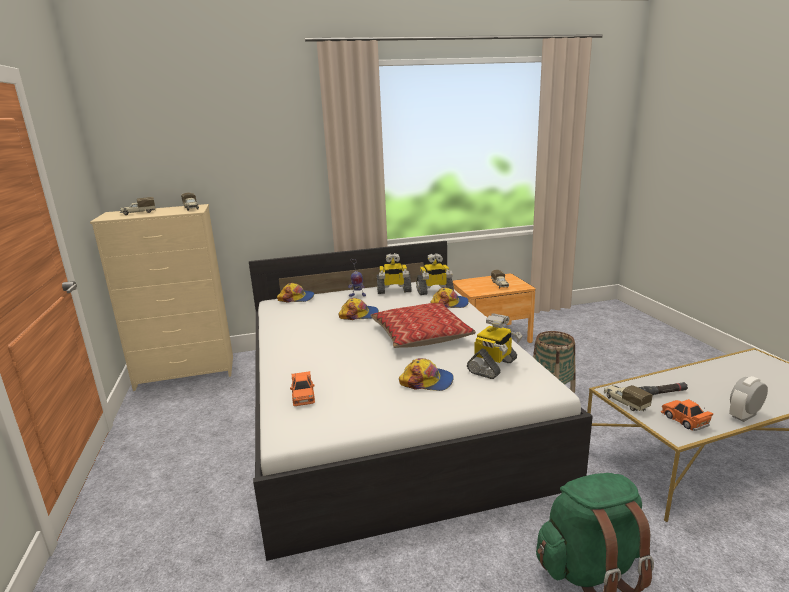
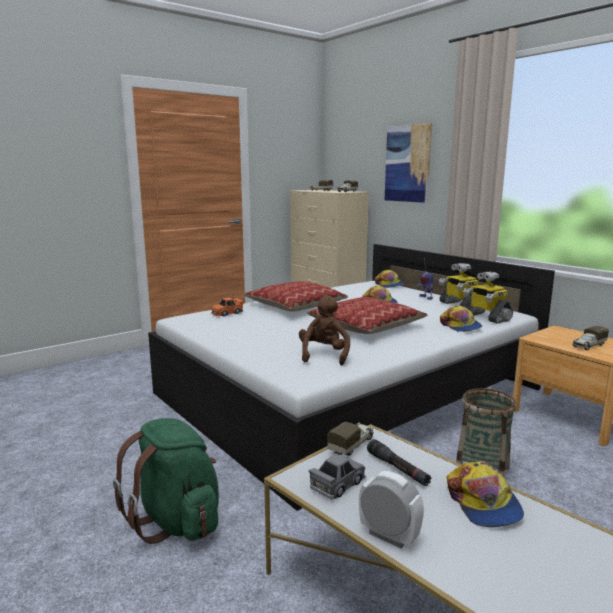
camera: 65 degrees right, 5 degrees down
cap [399,358,454,391] -> cap moved to [446,461,524,527]
toy robot [467,313,522,379] -> brown plush toy [299,296,350,365]
orange toy car [661,399,714,431] -> grey toy car [309,454,366,499]
none -> pillow [244,281,348,312]
none -> picture [385,123,432,203]

